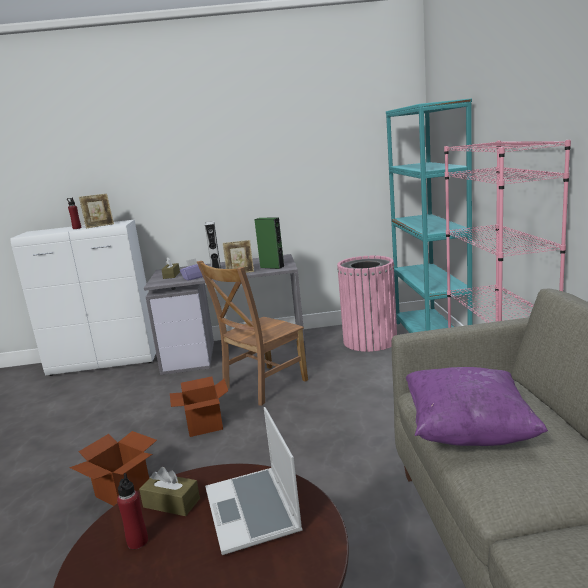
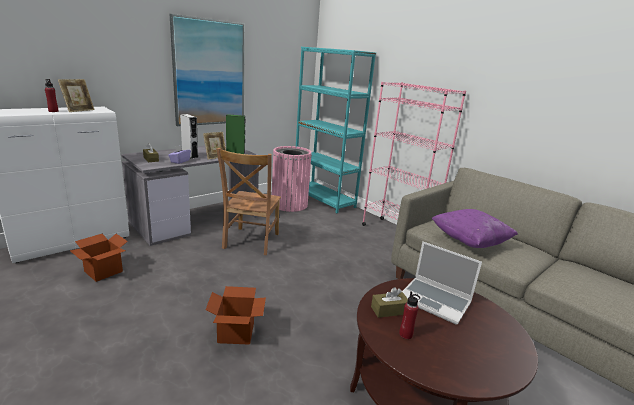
camera: 40 degrees left, 5 degrees up
cardboard box [170,376,228,437] -> cardboard box moved to [70,234,128,282]
none -> picture [170,14,245,126]

